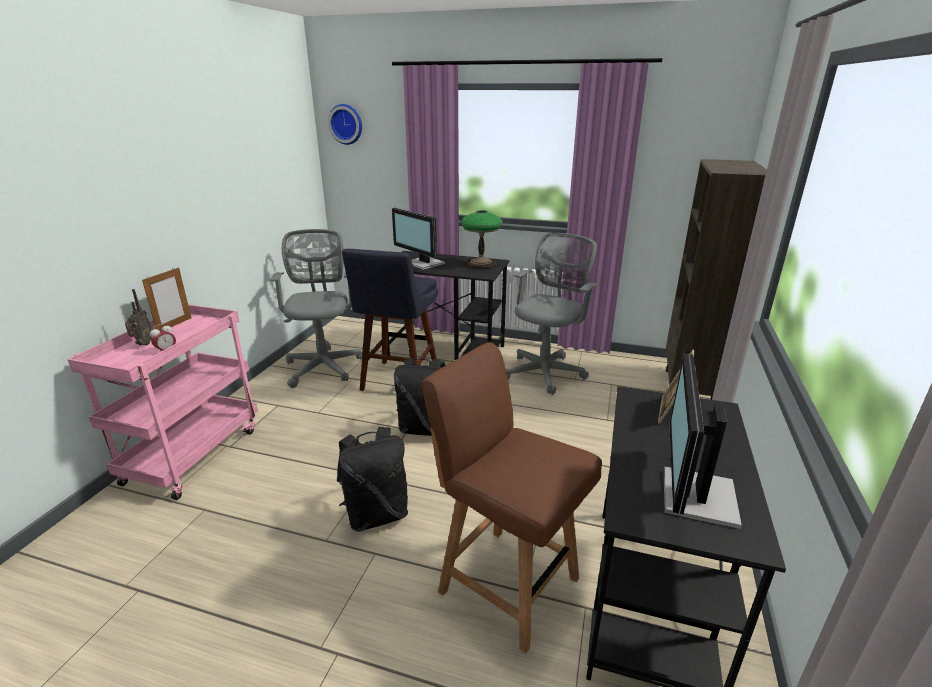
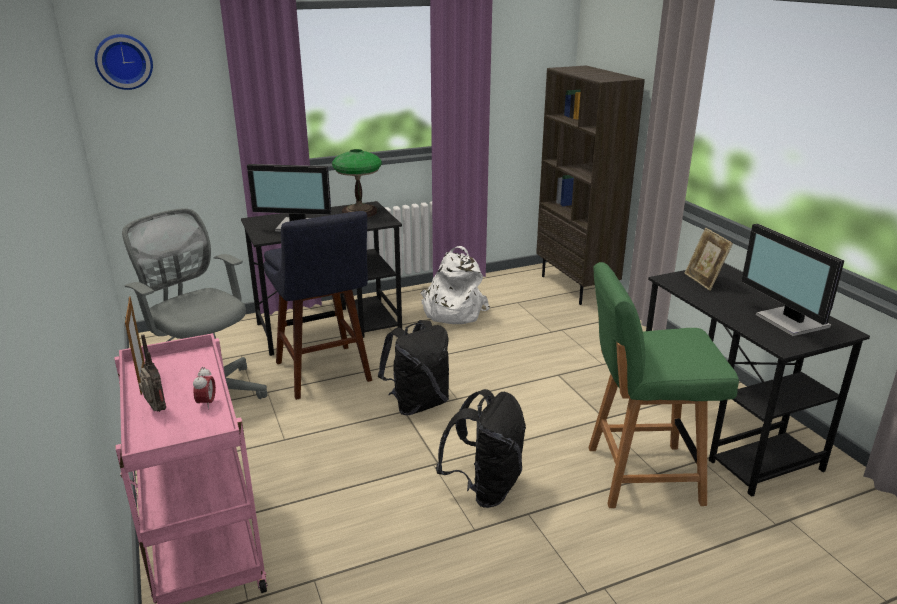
camera: 40 degrees left, 0 degrees up
brown chair [421,342,602,653] -> green chair [588,262,739,508]
grey office chair [506,233,599,395] -> white backpack [421,246,490,324]

